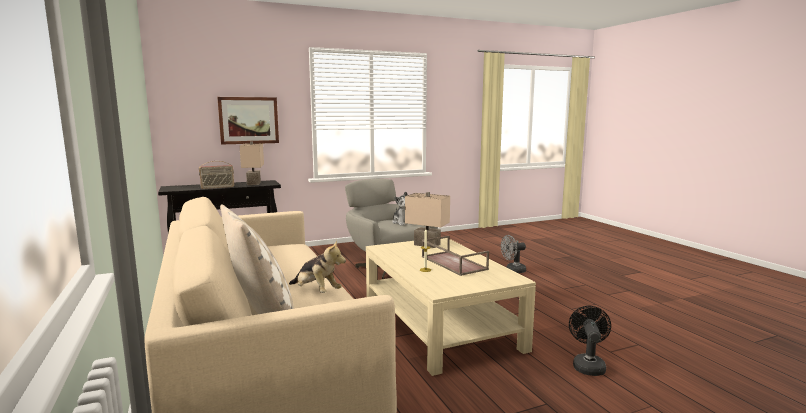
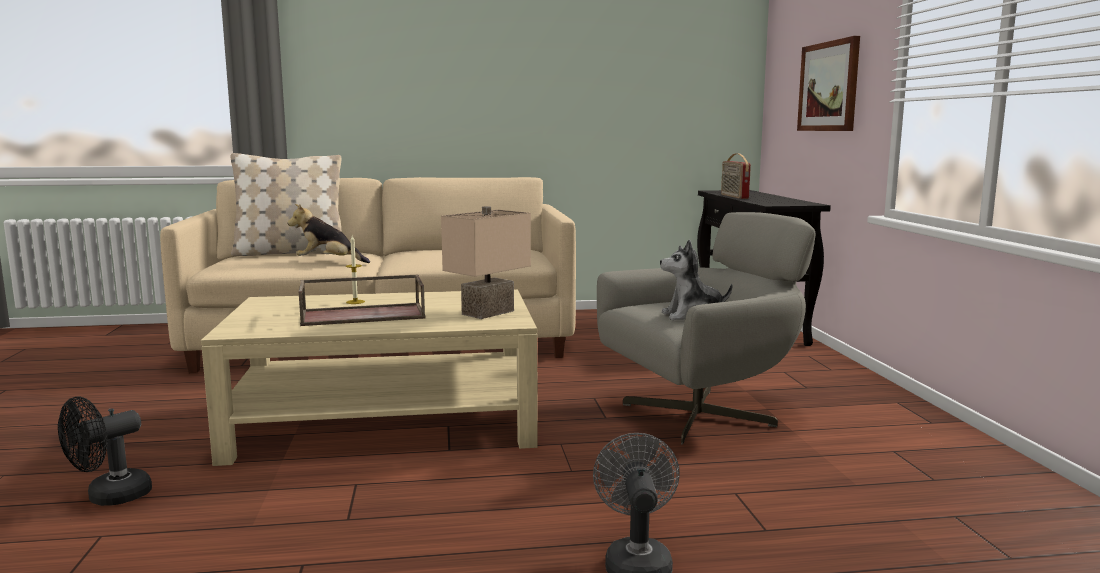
camera: 105 degrees right, 0 degrees up
beige table lamp [240,141,264,185] -> none
plush toy [289,240,346,293] -> plush toy turned 45 degrees clockwise [288,204,370,263]
black fan [569,306,611,376] -> black fan turned 105 degrees clockwise [58,397,152,506]

